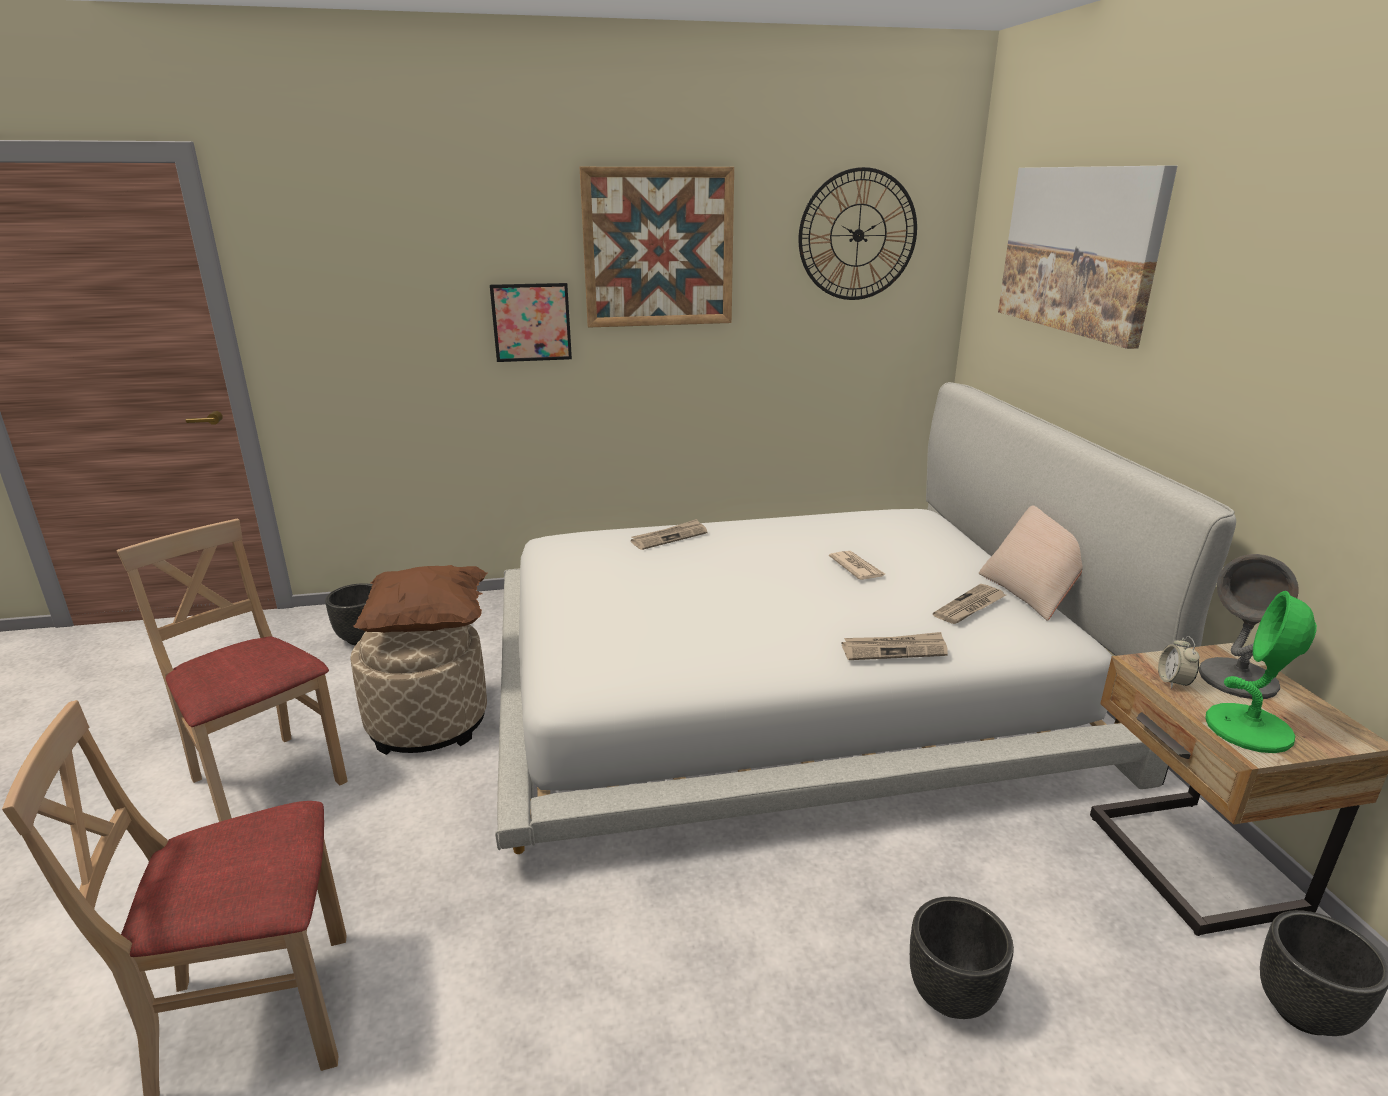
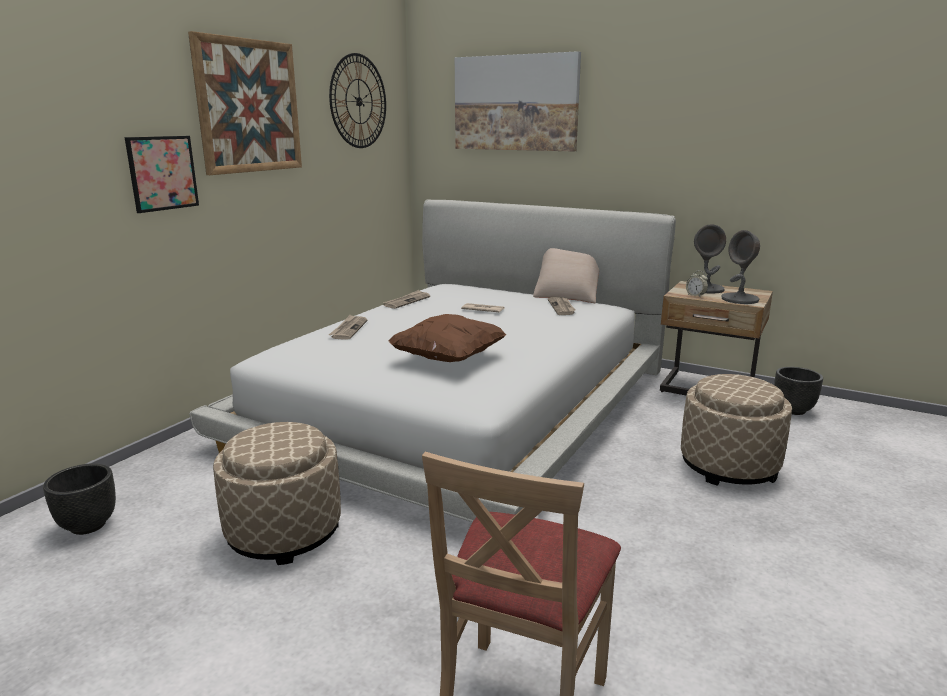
camera: 50 degrees left, 5 degrees down
beige chair [116,519,348,822] -> none
brown pillow [353,565,488,633] -> brown pillow moved to [388,314,506,362]
newspaper [842,632,948,660] -> newspaper moved to [383,290,430,309]
black planter [910,897,1014,1019] -> beige ottoman [681,374,792,486]
green table lamp [1205,591,1317,753] -> grey table lamp [722,230,760,304]

